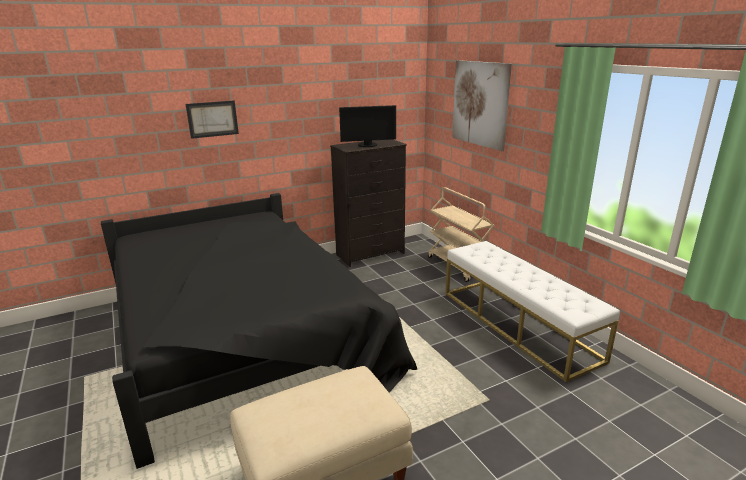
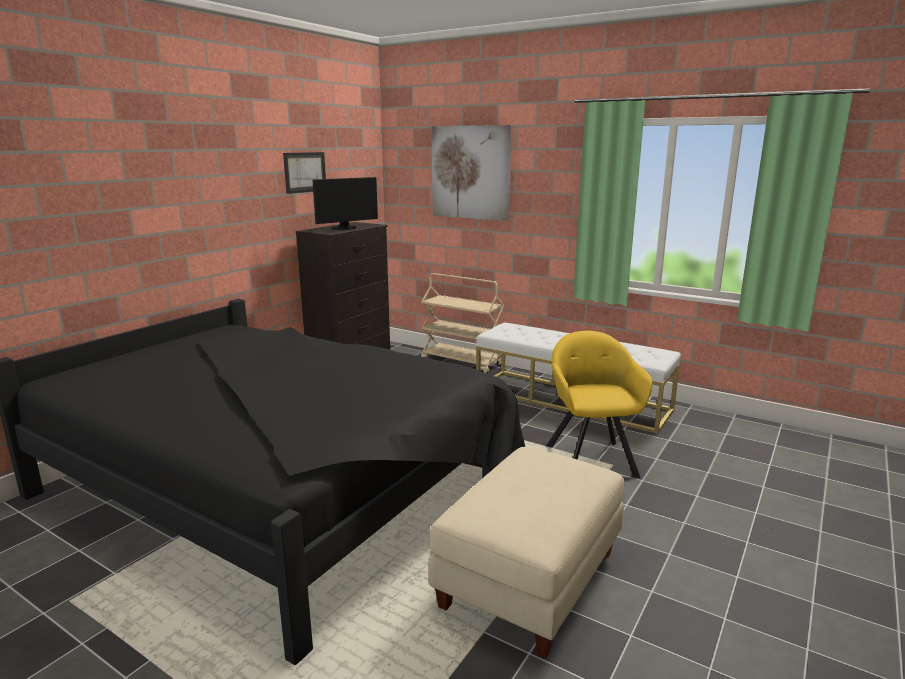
camera: 30 degrees left, 5 degrees down
picture [186,101,239,139] -> picture moved to [283,152,326,194]
none -> yellow armchair [546,331,653,479]

